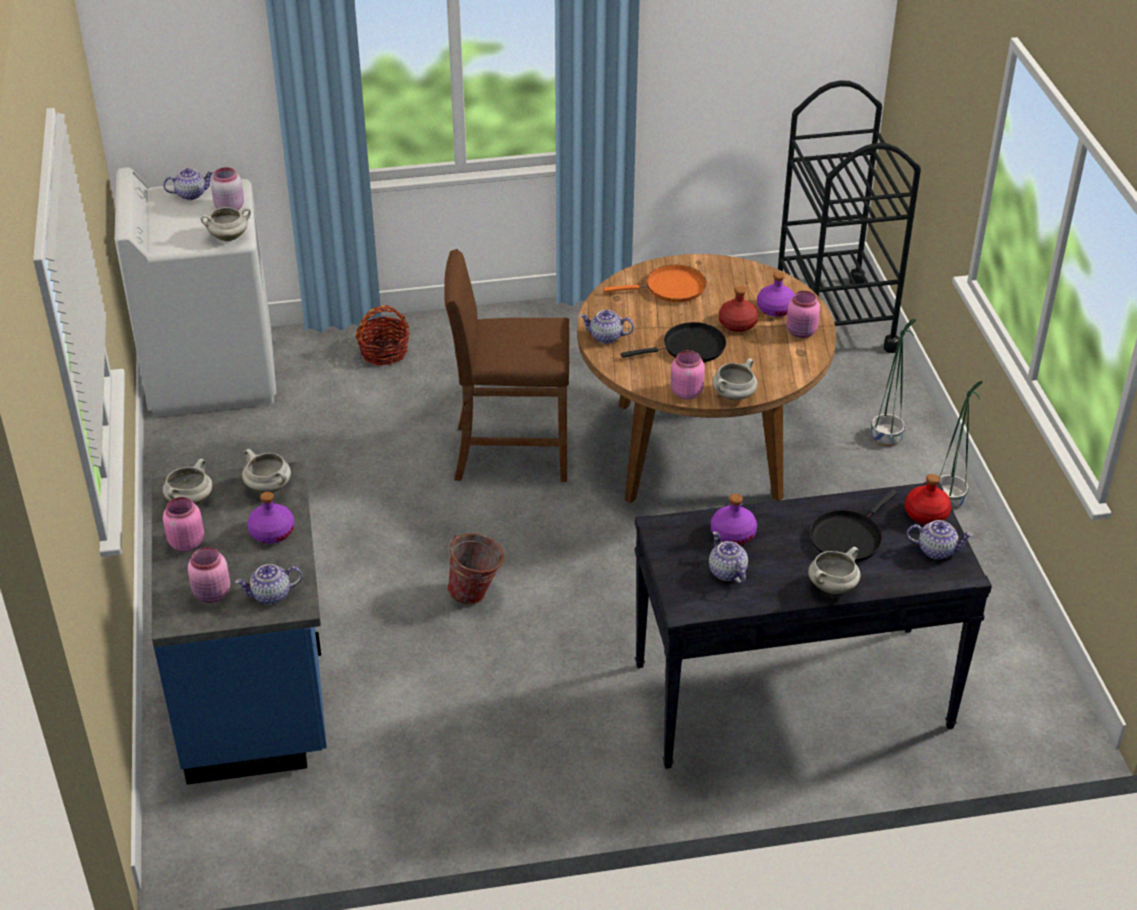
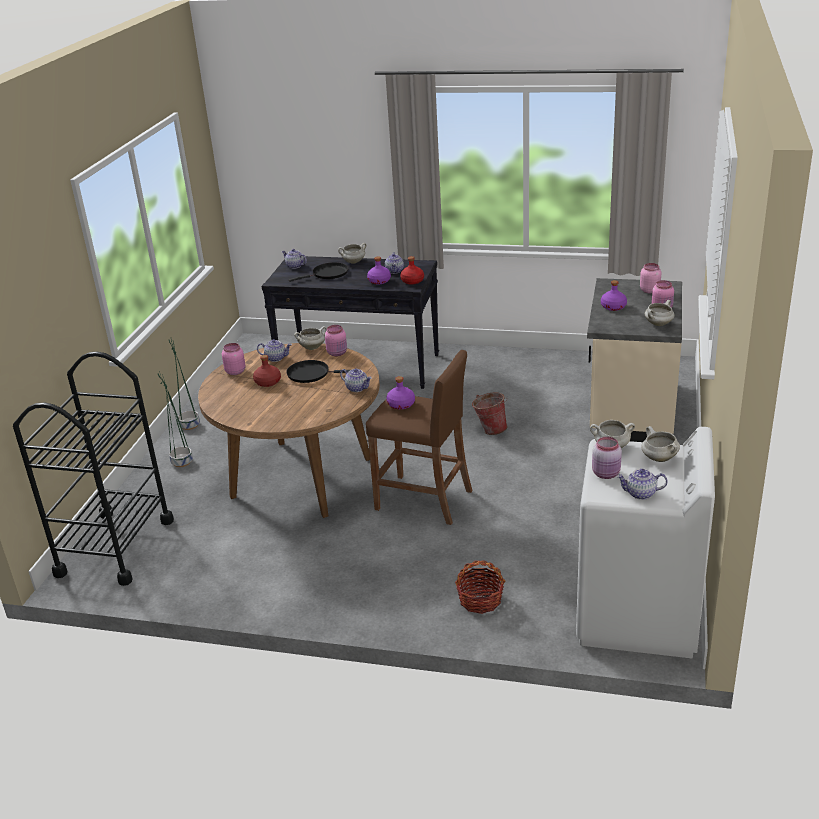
camera: 155 degrees left, 10 degrees down
blue counter [152,461,327,785] -> beige counter [587,278,682,442]
teapot [235,564,302,605] -> teapot moved to [257,339,292,362]
white cooking pot [242,449,291,493] -> white cooking pot moved to [641,426,680,462]
orange frying pan [603,265,706,302] -> none
purple bottle [757,272,794,317] -> purple bottle moved to [386,376,415,410]
red bottle [905,474,951,525] -> red bottle moved to [400,256,424,285]

